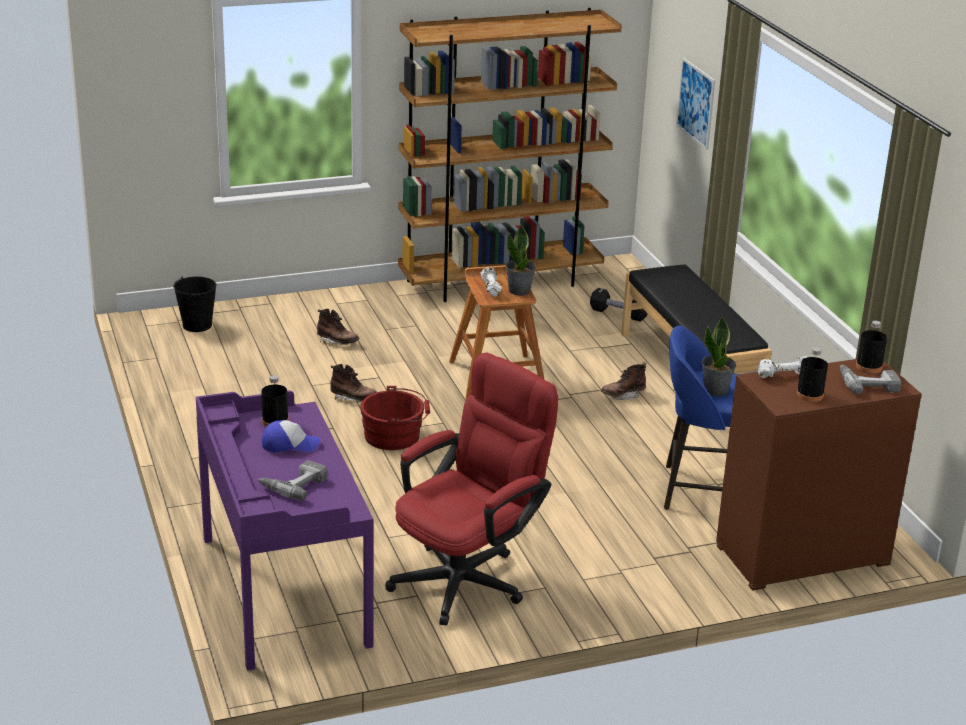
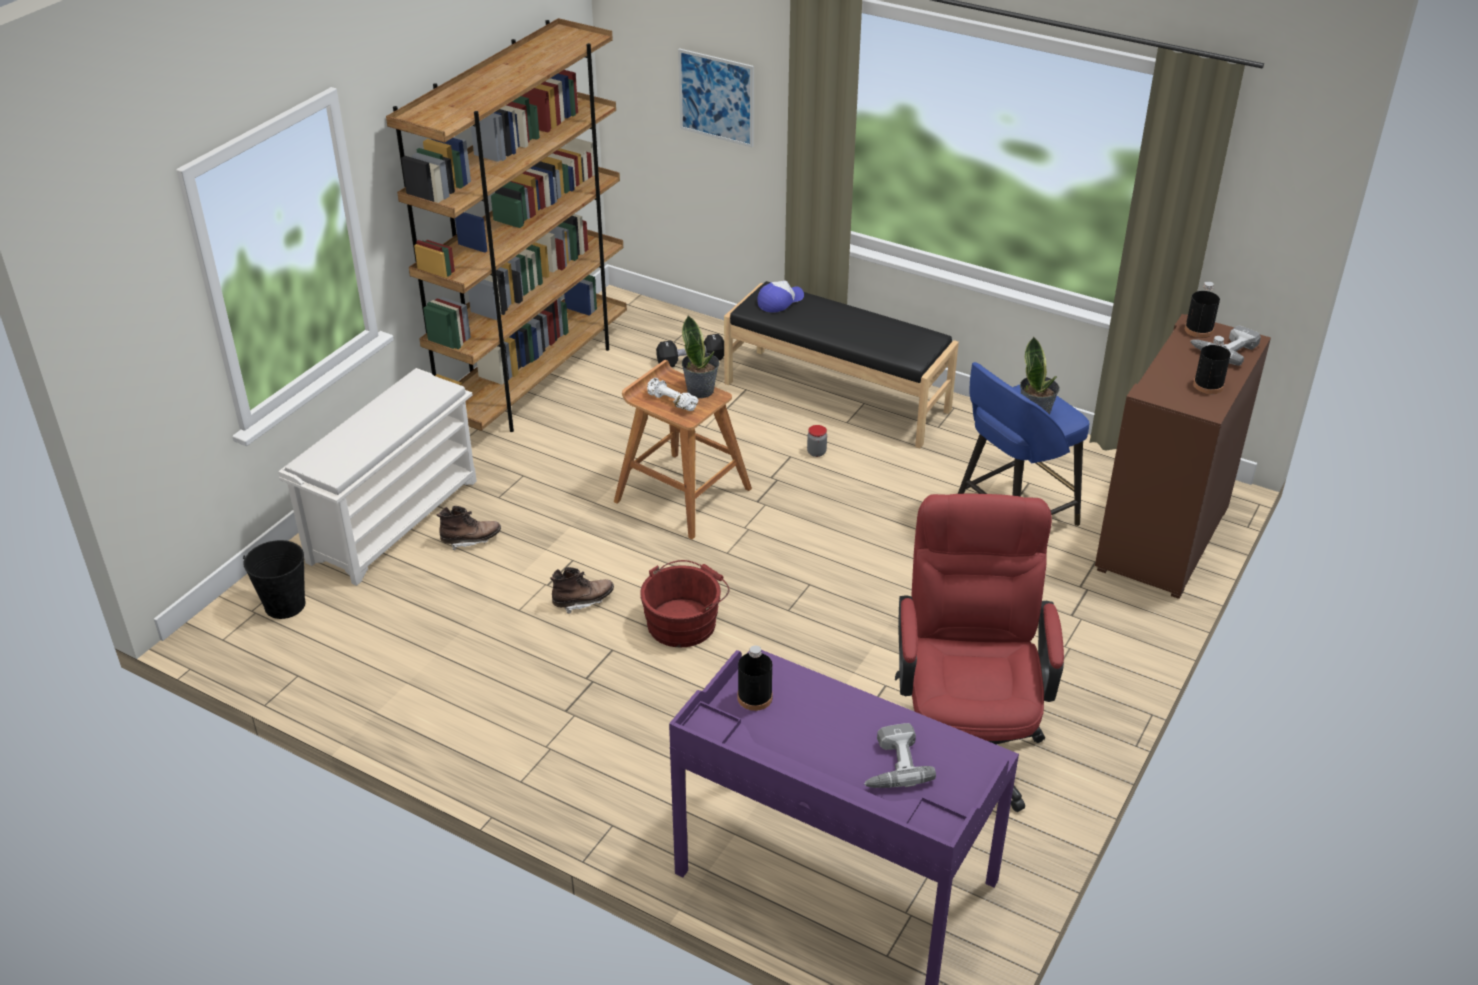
camera: 40 degrees left, 10 degrees up
cap [262,420,320,452] -> cap moved to [758,281,804,312]
brown boot [601,362,647,400] -> jar [807,425,827,457]
white dumbbell [758,356,807,378] -> none
none -> white shoe rack [278,368,477,586]

